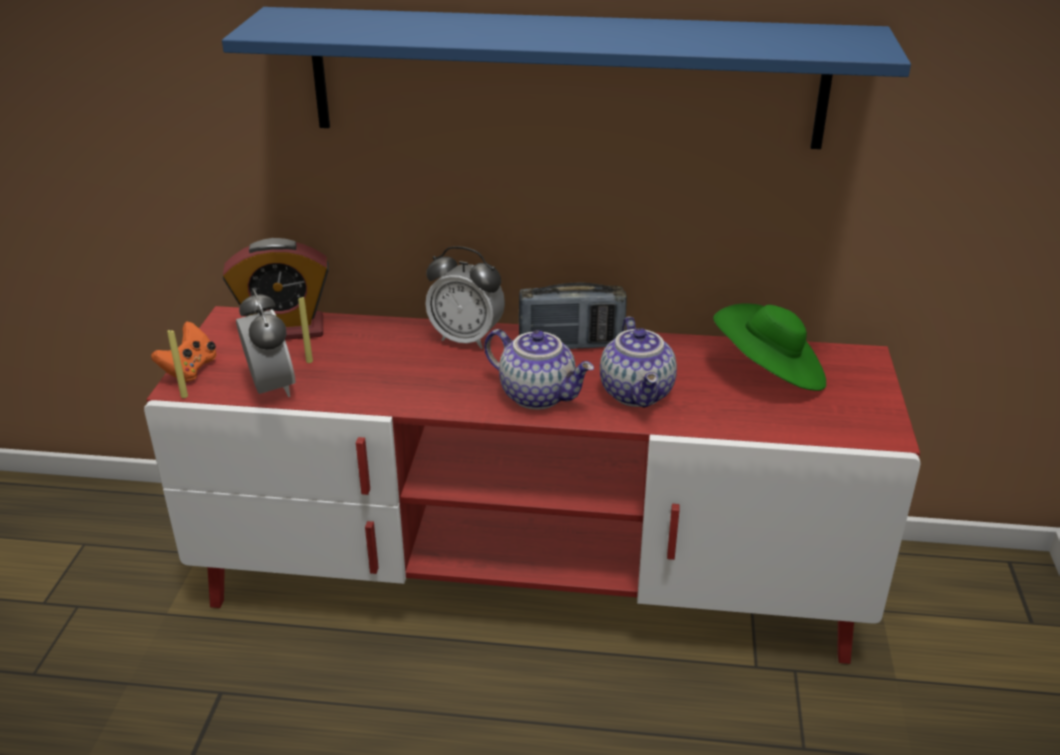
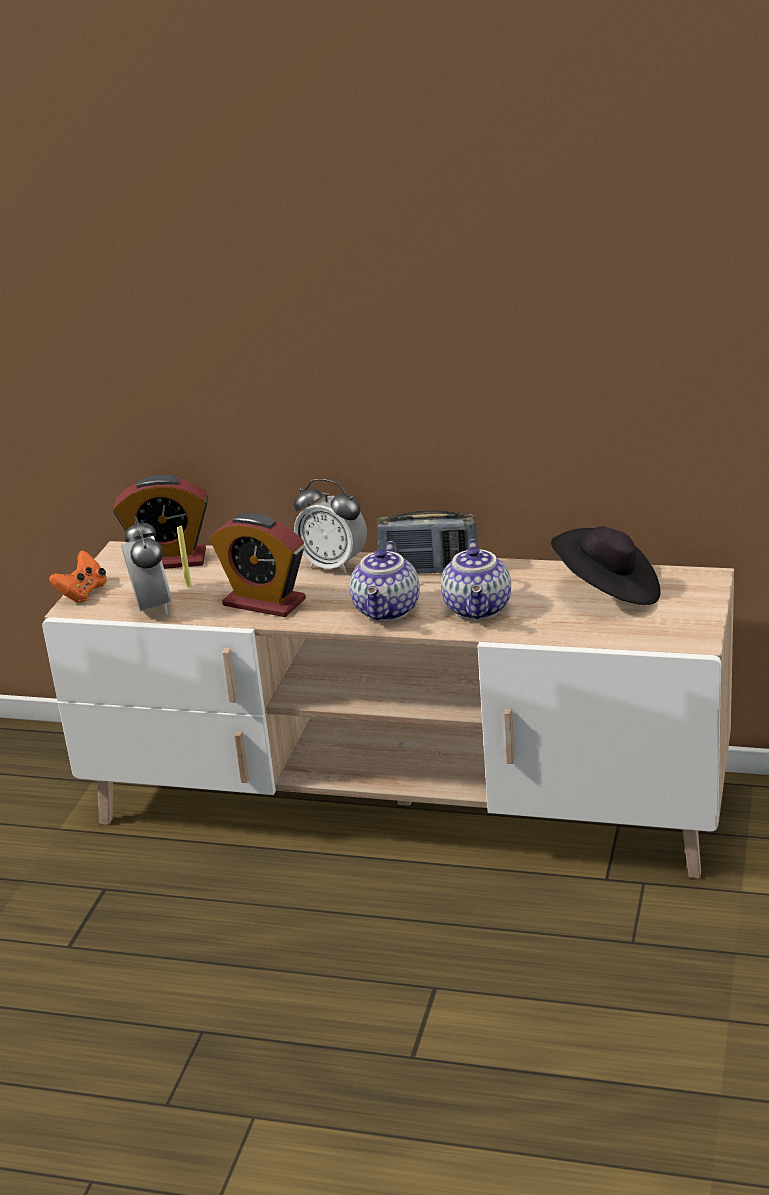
camera: 10 degrees right, 5 degrees down
red tv stand [144,306,921,664] -> beige tv stand [42,541,734,879]
yellow candle [167,329,188,398] -> none
blue shelf [222,7,911,149] -> none
teapot [484,329,594,410] -> teapot turned 60 degrees clockwise [350,541,420,622]
green hat [713,304,826,391] -> black hat [551,526,661,605]
none -> alarm clock [209,513,306,617]

